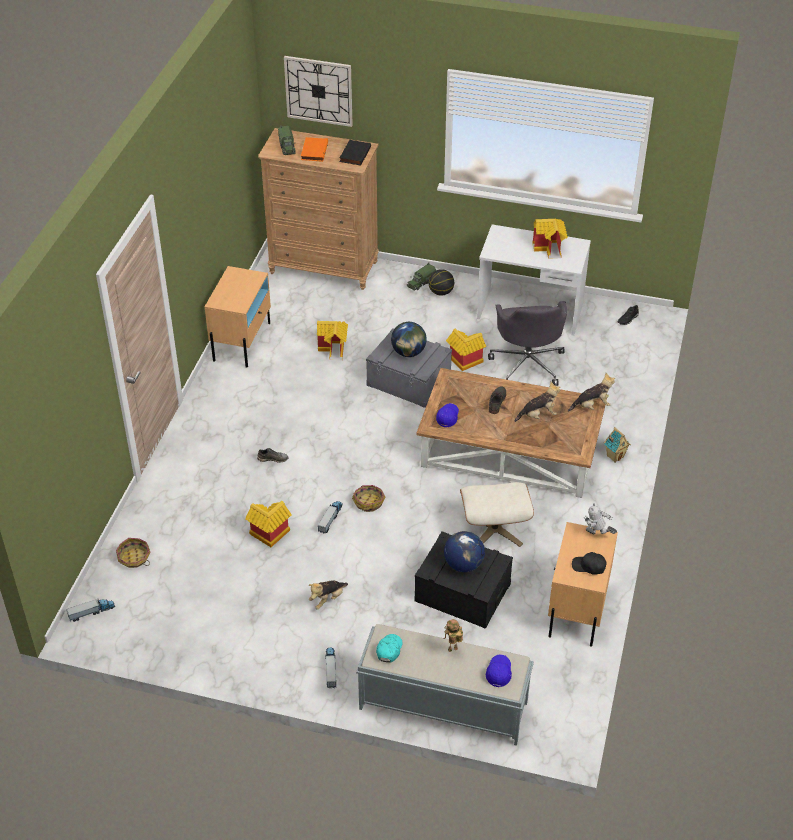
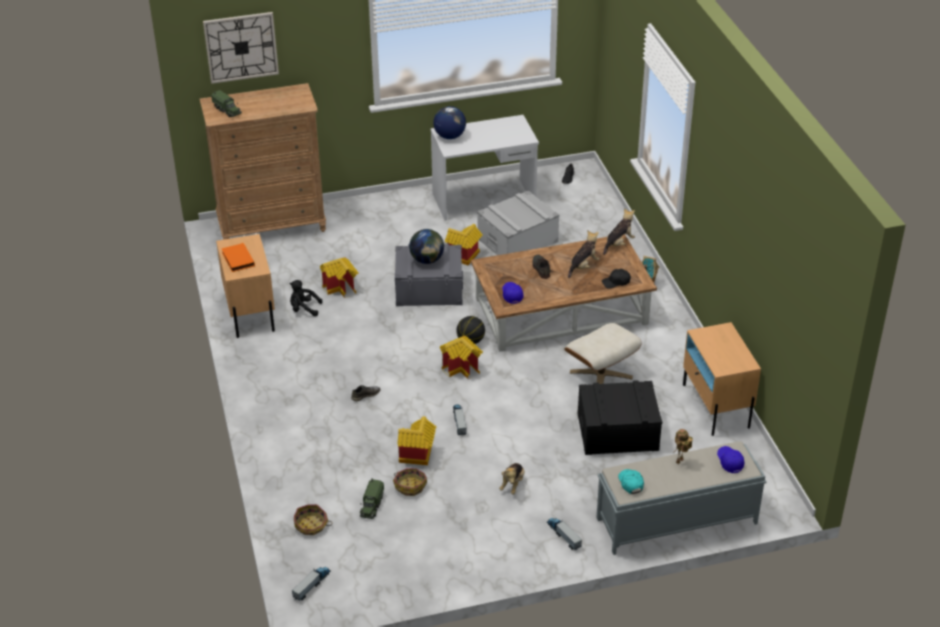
camera: 30 degrees left, 5 degrees down
orange book [301,137,328,162] -> orange book moved to [222,243,255,272]
black book [340,140,371,166] -> none
basket [352,485,385,512] -> basket moved to [393,468,427,496]
toy truck [407,262,436,290] -> toy truck moved to [360,478,384,519]
basketball [428,269,454,296] -> basketball moved to [457,316,485,344]
globe [444,531,485,572] -> globe moved to [433,106,466,139]
grey office chair [488,301,567,386] -> grey storage box [477,190,559,255]
toy house [532,219,568,259] -> toy house moved to [440,336,483,379]
black cap [572,552,606,575] -> black cap moved to [602,269,631,289]
toy robot [584,503,617,534] -> none
none -> black plush toy [290,280,323,316]

